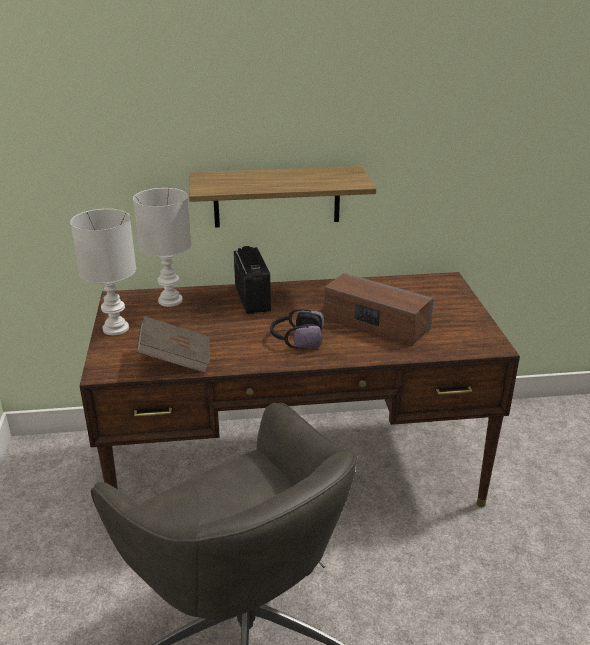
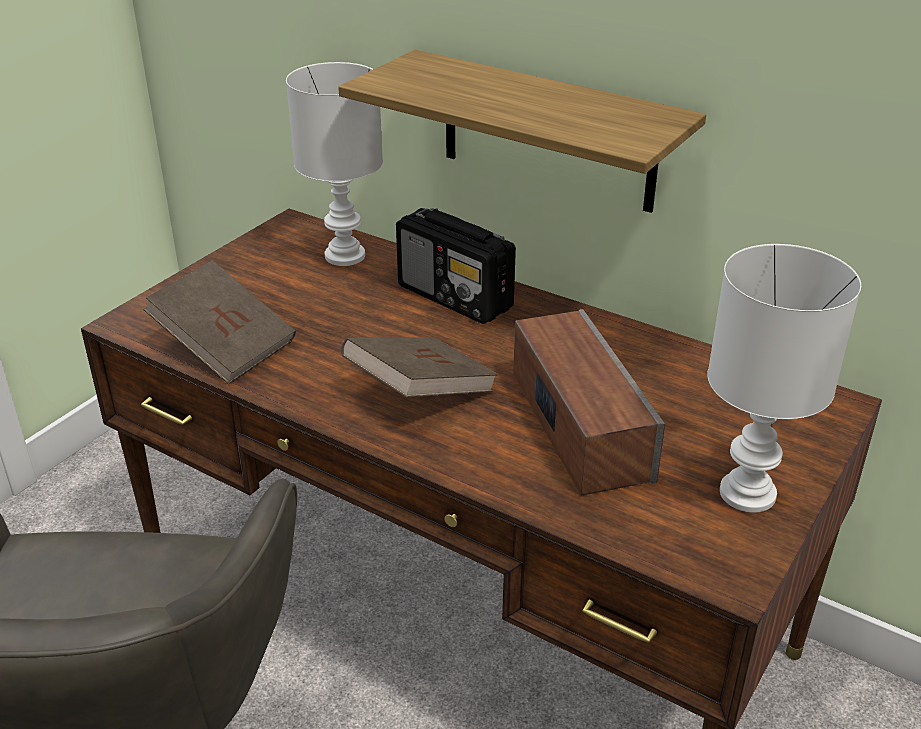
camera: 40 degrees right, 5 degrees up
white table lamp [70,209,136,335] -> white table lamp moved to [707,244,861,513]
radio [234,246,271,314] -> radio turned 105 degrees clockwise [396,208,516,324]
headphones [270,309,324,349] -> brown book [342,337,498,398]

